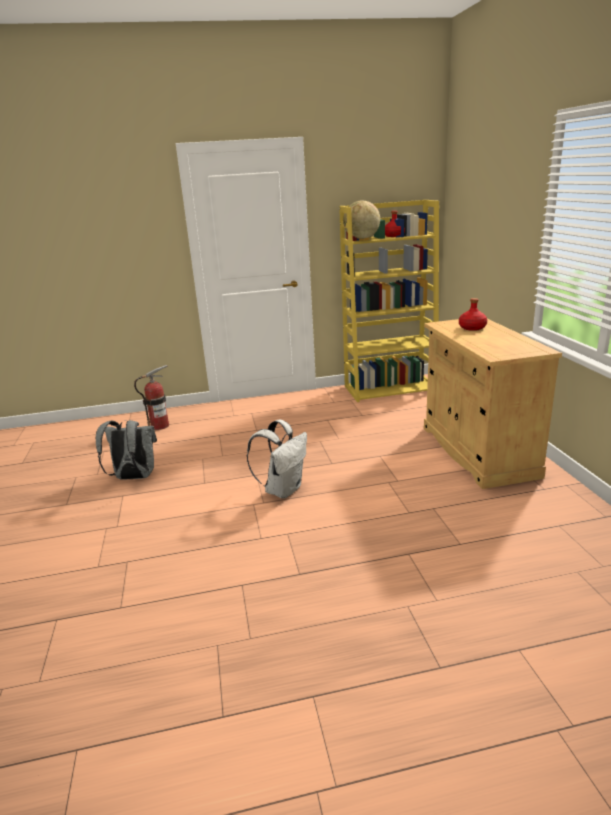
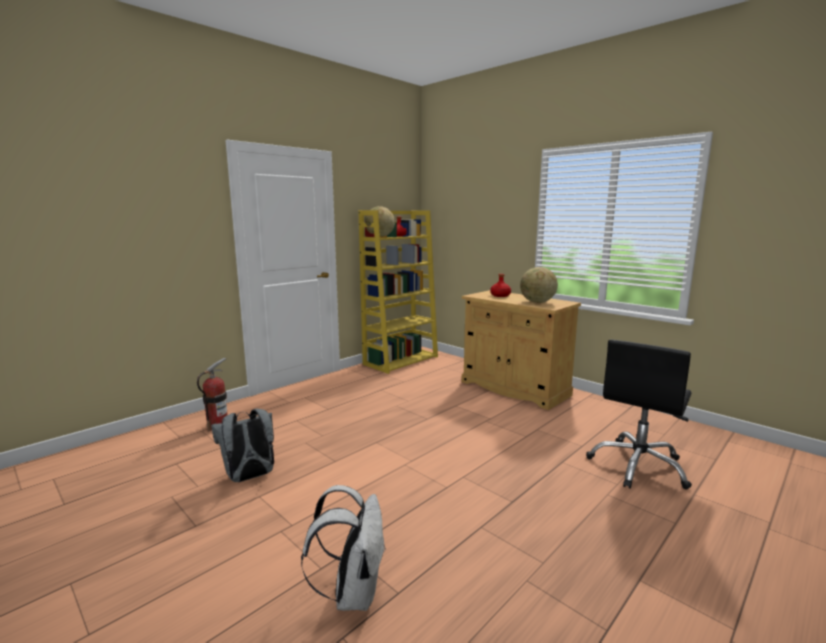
camera: 35 degrees left, 10 degrees down
white backpack [247,420,307,499] -> white backpack moved to [301,485,386,611]
none -> globe [520,267,558,303]
none -> black office chair [586,340,692,489]

